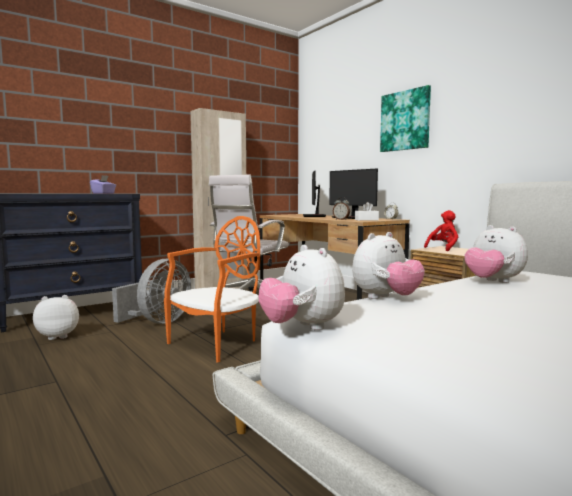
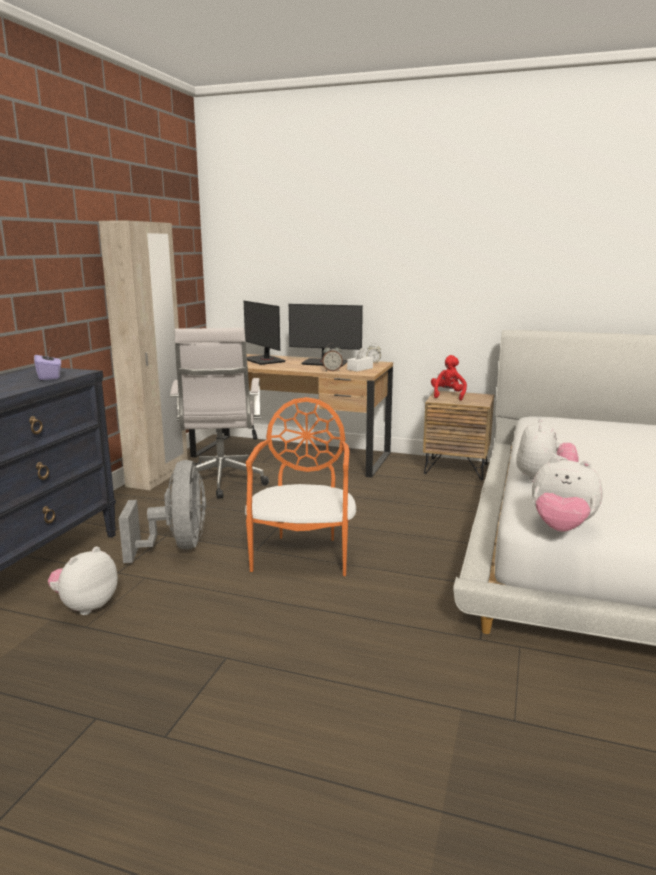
camera: 35 degrees left, 10 degrees up
picture [380,85,431,152] -> none
plush toy [464,225,528,283] -> none

